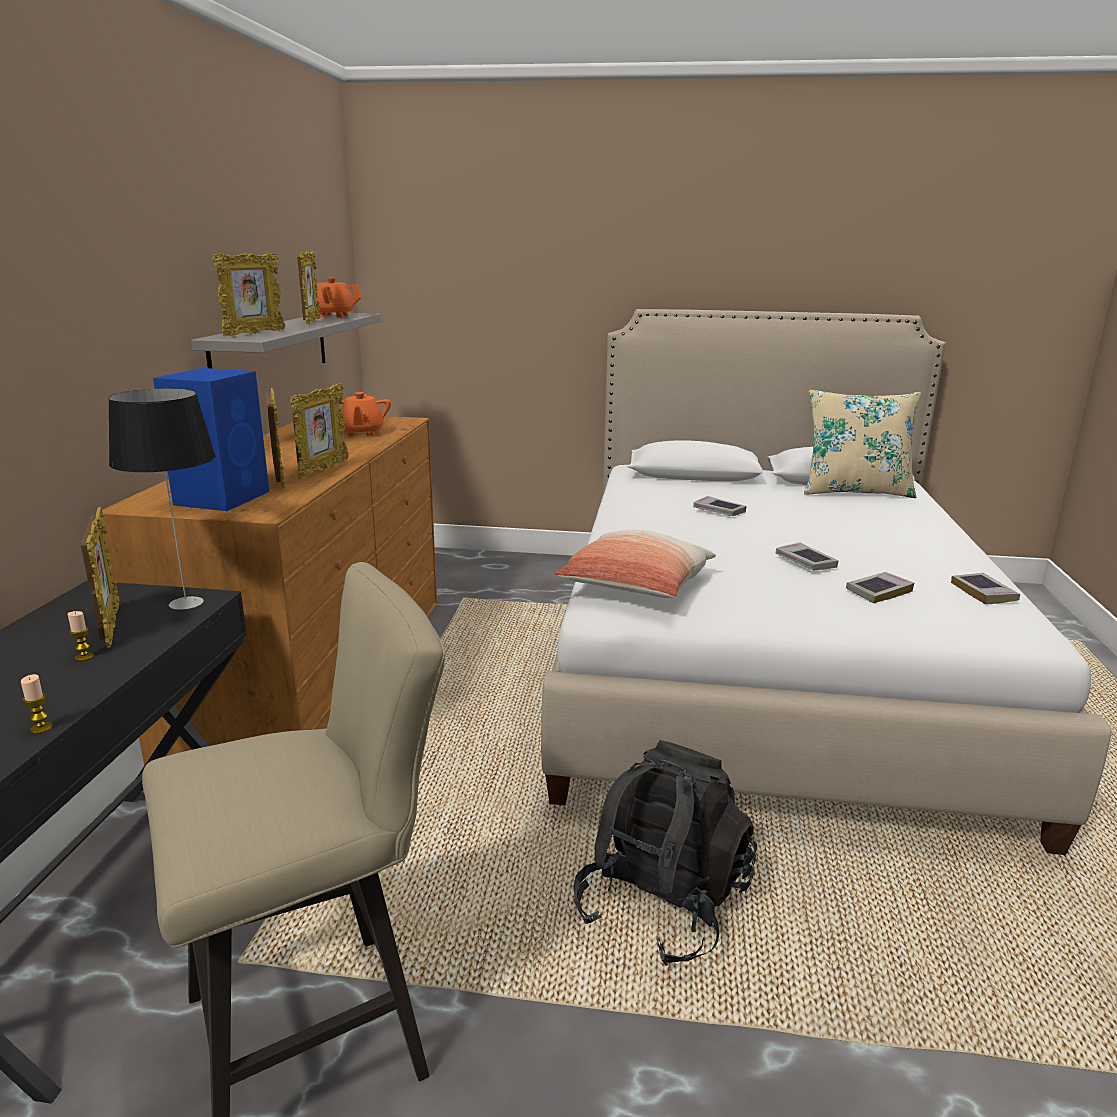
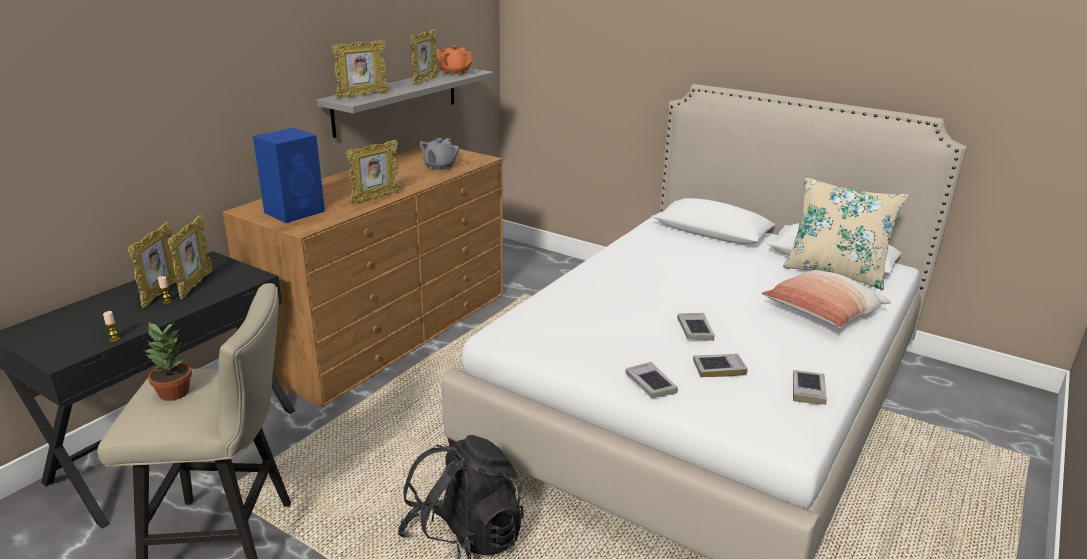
camera: 25 degrees right, 5 degrees up
table lamp [108,388,215,610] -> none
picture frame [266,388,285,488] -> picture frame moved to [128,221,176,308]
orange teapot [338,392,391,436] -> grey teapot [420,138,459,171]
pillow [553,530,716,598] -> pillow moved to [762,270,891,328]
book [693,496,747,516] -> book moved to [625,362,678,398]
none -> potted plant [144,323,192,401]

